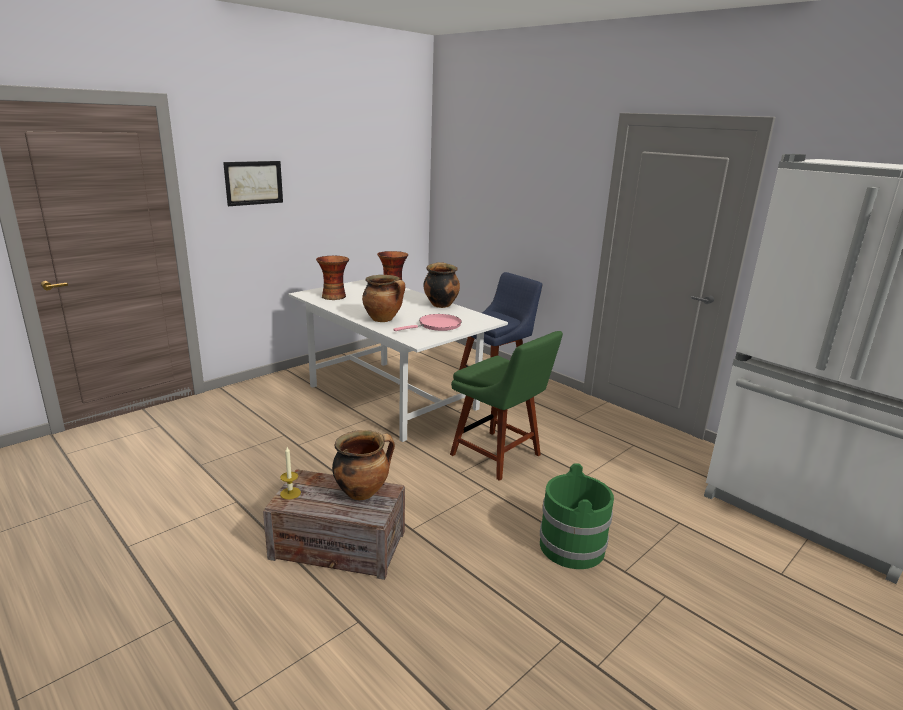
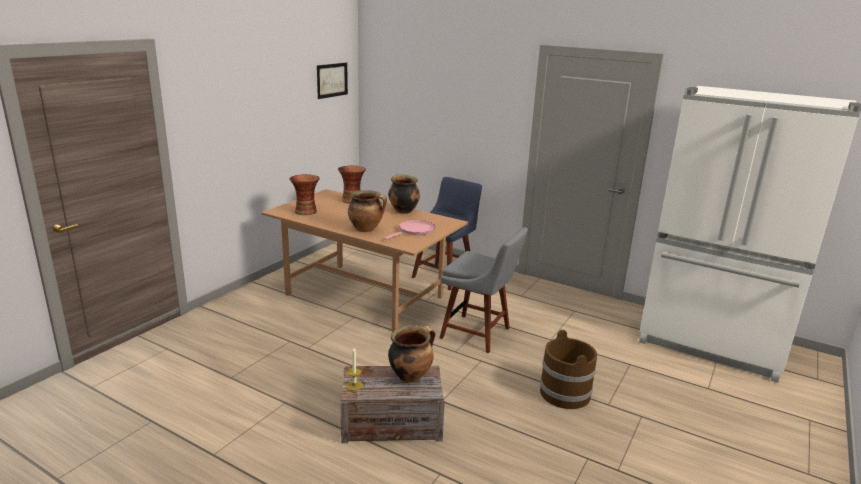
camera: 15 degrees left, 0 degrees up
picture [223,161,283,206] -> picture moved to [317,63,348,99]
white dining table [288,279,508,442] -> brown dining table [261,189,468,332]
green chair [450,331,563,481] -> grey chair [440,227,528,353]
green bucket [540,463,614,569] -> brown bucket [540,330,597,409]

